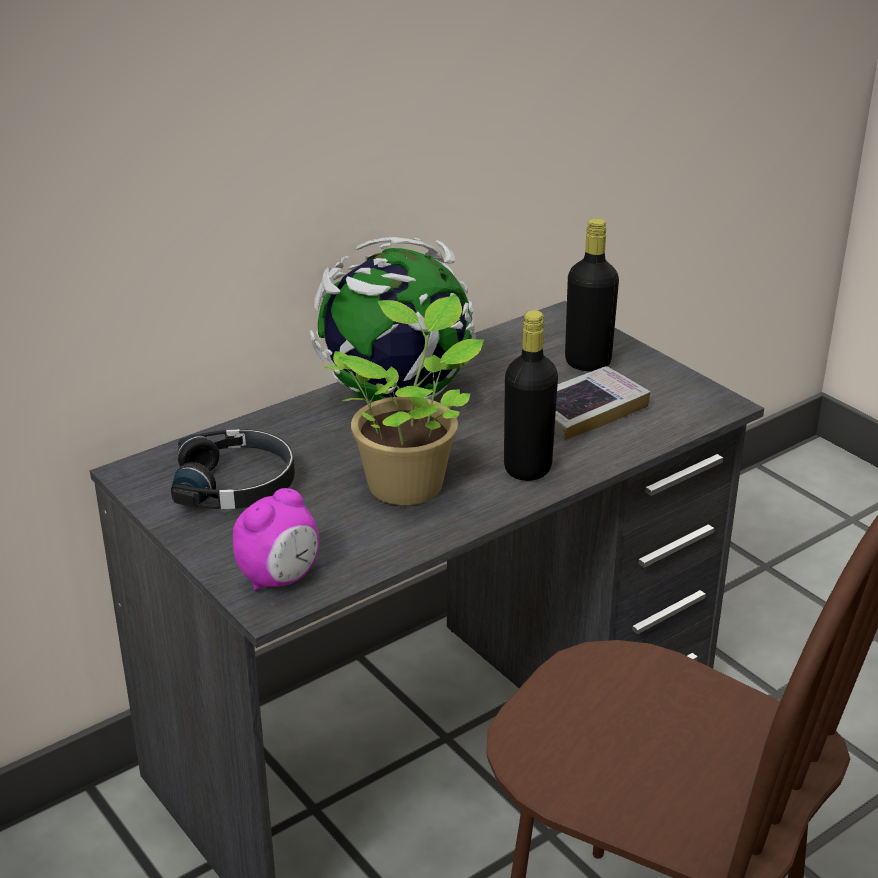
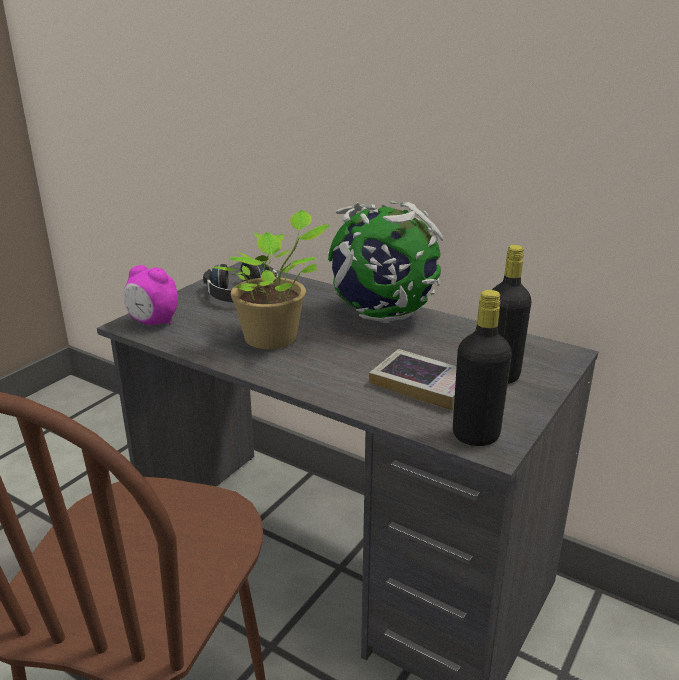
camera: 70 degrees right, 5 degrees down
black bottle [504,310,558,481] -> black bottle moved to [453,290,512,446]

